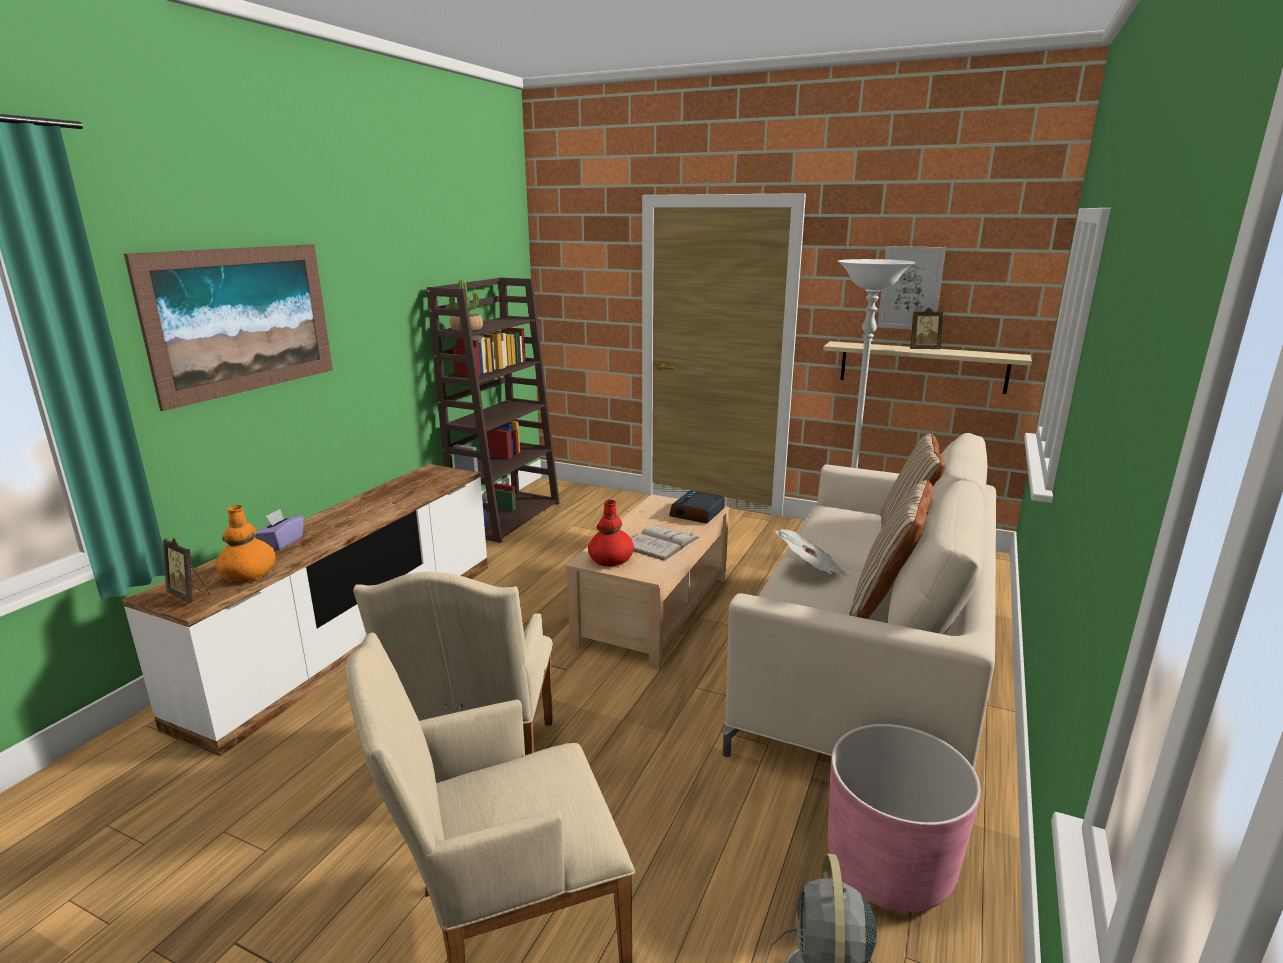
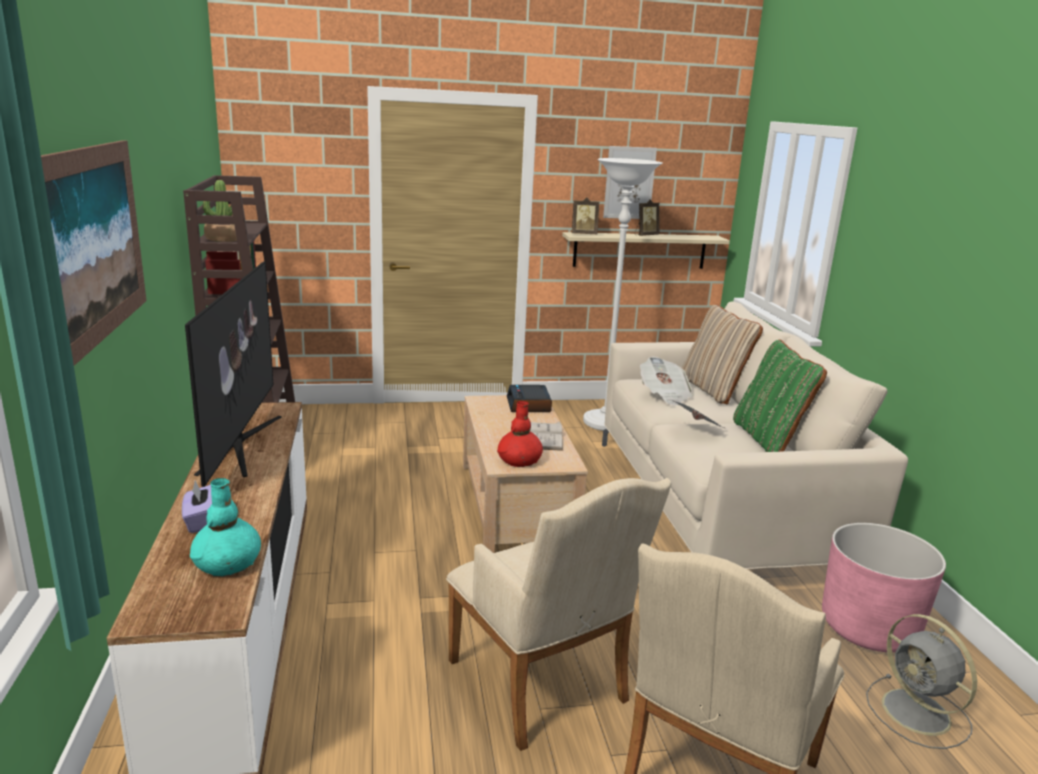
camera: 35 degrees left, 0 degrees up
picture frame [163,538,210,604] -> picture frame moved to [572,197,599,234]
orange vase [215,505,276,583] -> turquoise vase [190,478,261,577]
beige pillow [850,480,933,619] -> green pillow [733,340,827,452]
none -> television [185,262,282,487]
none -> newspaper [640,356,693,406]

